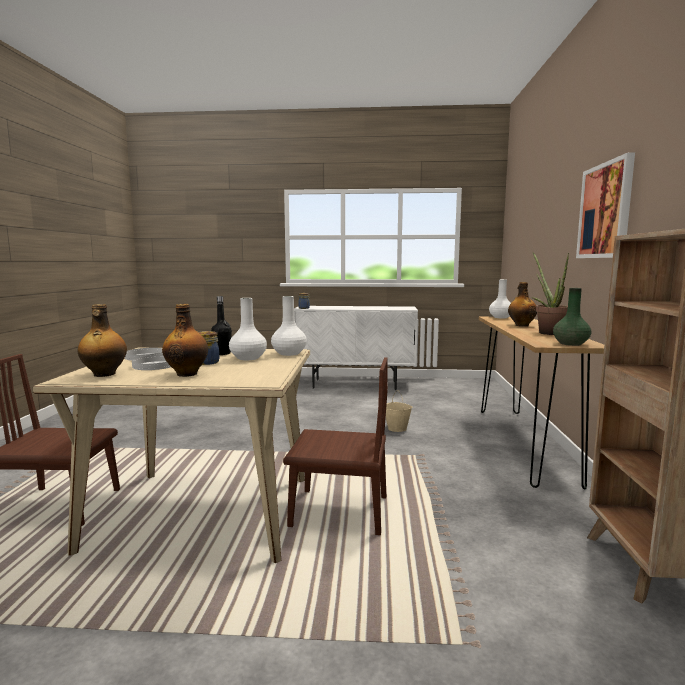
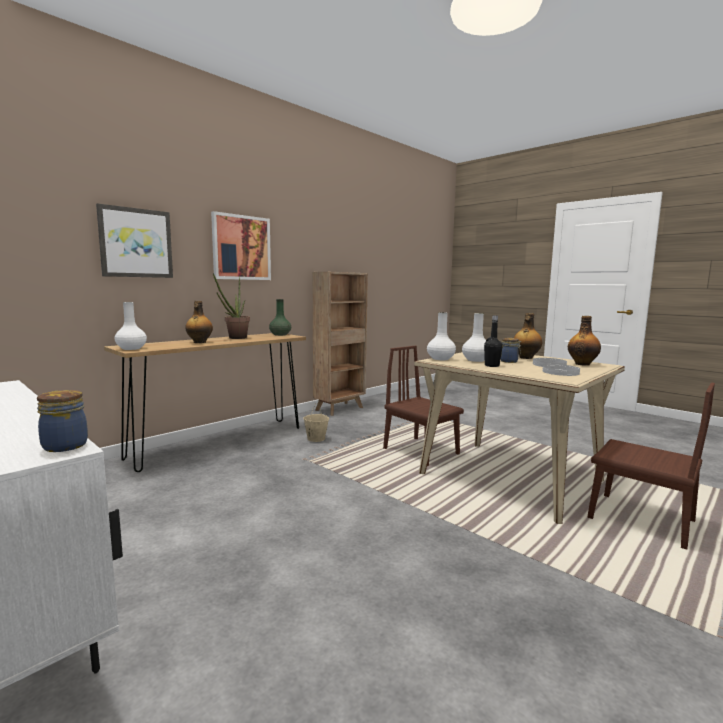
camera: 140 degrees left, 0 degrees up
beige bucket [386,390,412,432] -> beige bucket moved to [303,403,329,442]
none -> picture [96,203,173,278]

